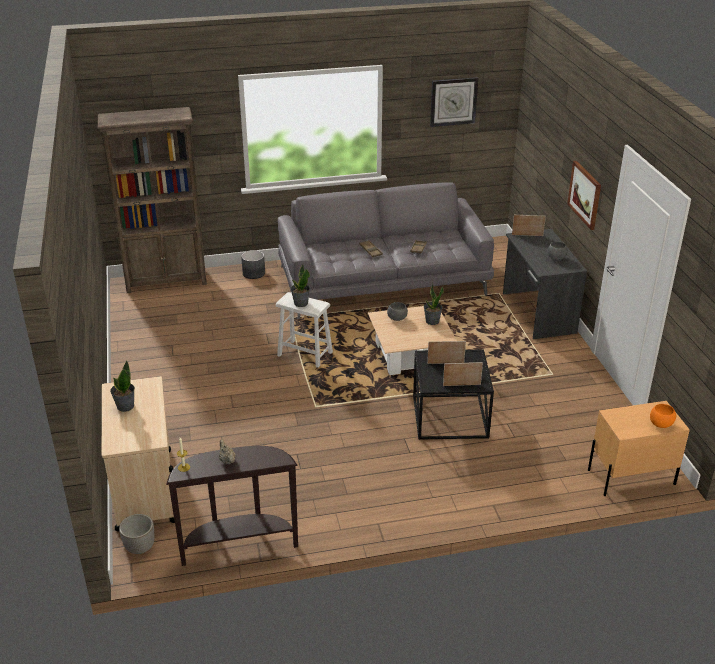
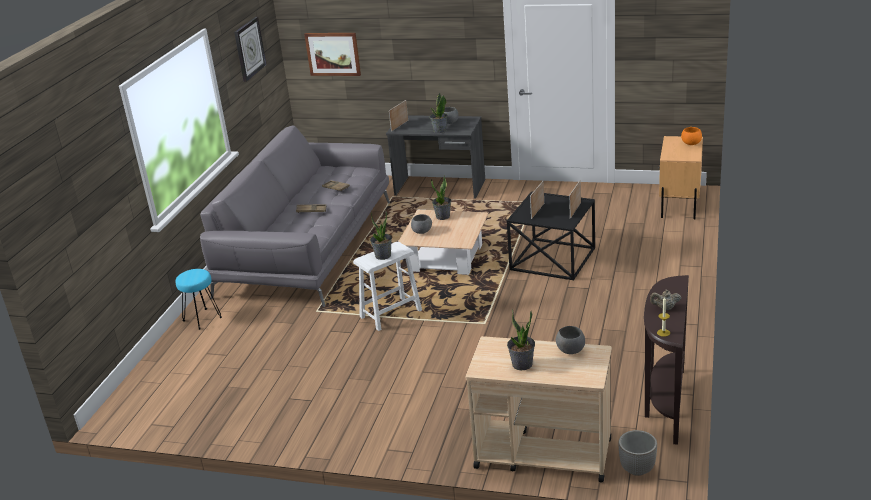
camera: 60 degrees left, 5 degrees down
brown bookcase [98,107,207,293] -> none
grey planter [241,250,265,279] -> turquoise stool [175,269,222,330]
picture [567,161,601,230] -> picture moved to [304,33,361,76]
none -> potted plant [430,92,447,133]
none -> grey bowl [556,326,585,354]

